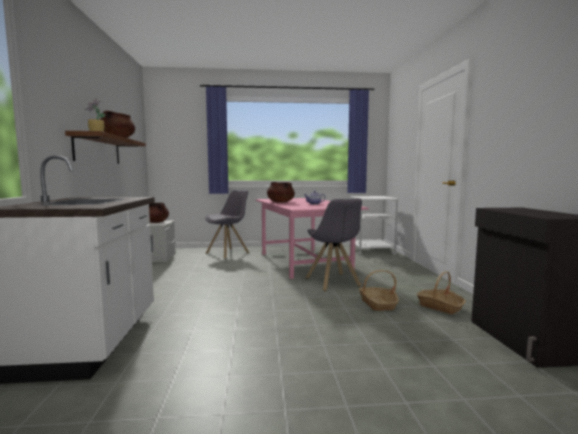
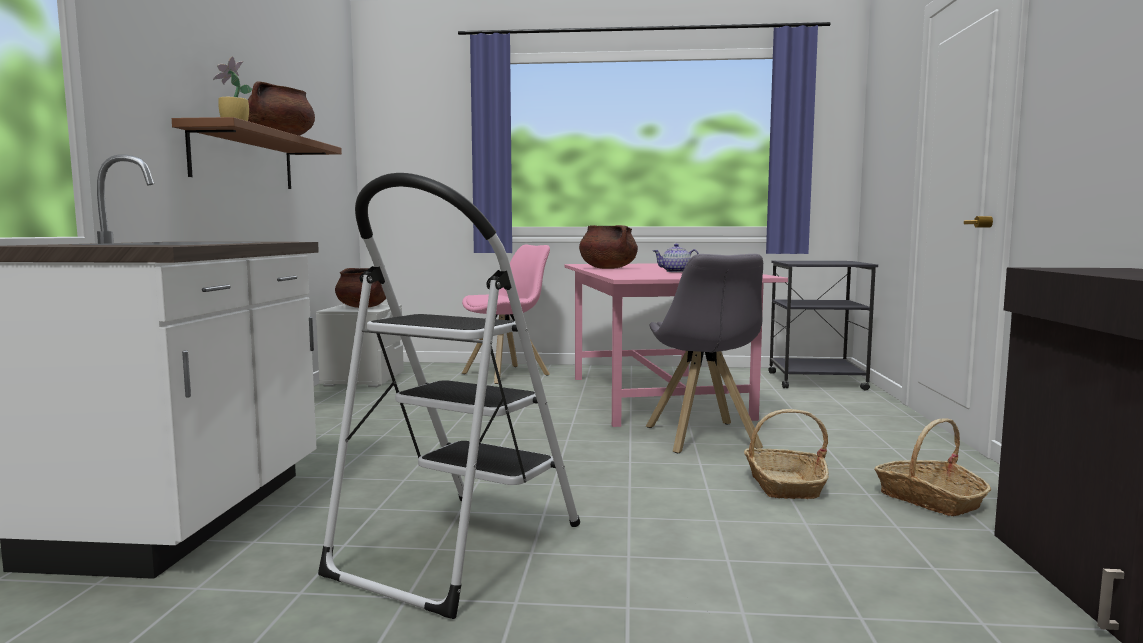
camera: 10 degrees right, 0 degrees up
grey chair [205,190,249,259] -> pink chair [462,245,550,384]
white cart [349,196,399,255] -> black cart [768,261,878,391]
none -> step ladder [318,173,580,619]

